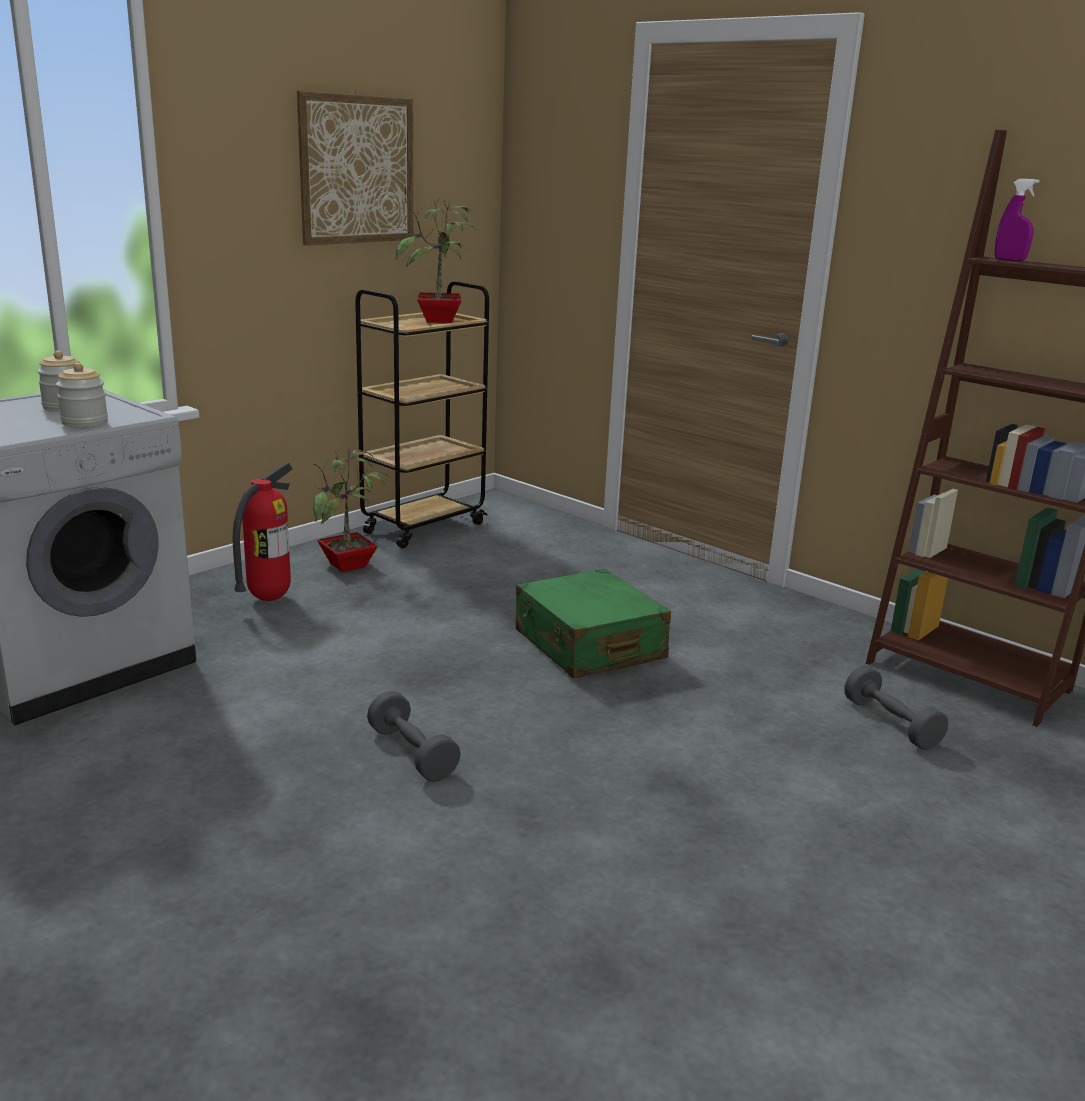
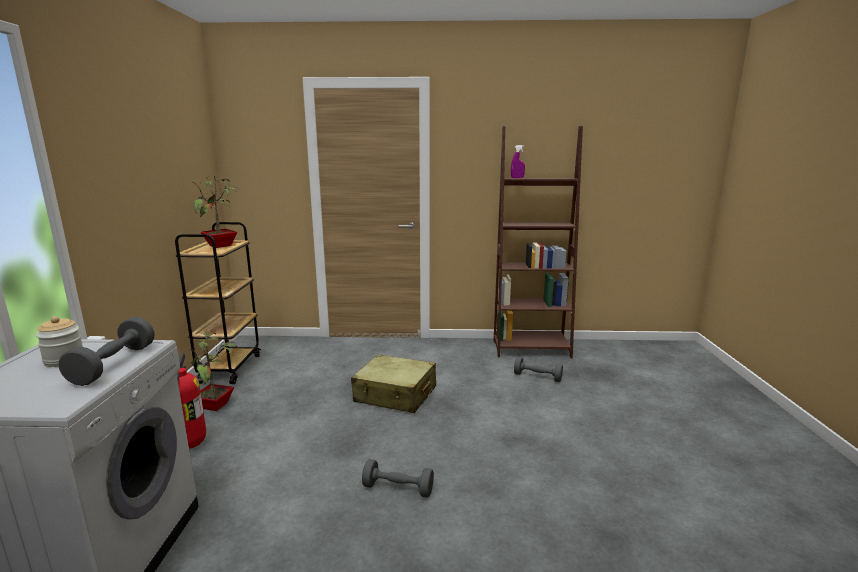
camera: 40 degrees left, 5 degrees down
jar [56,363,108,427] -> grey dumbbell [59,317,154,386]
picture [297,91,414,245] -> none
green suitcase [516,568,671,679] -> beige suitcase [351,355,436,413]

